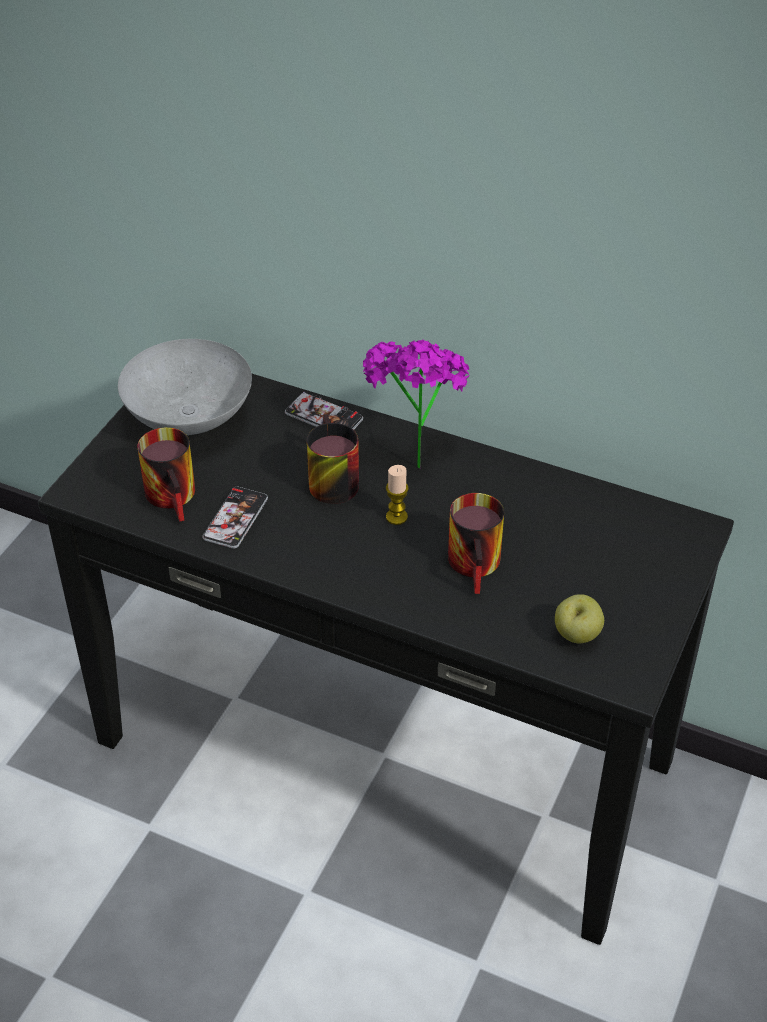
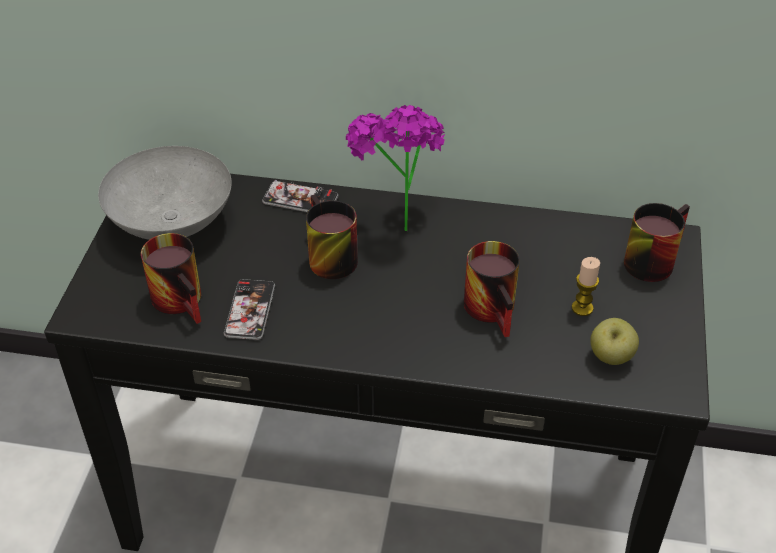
camera: 15 degrees left, 0 degrees up
candle [386,465,409,525] -> candle moved to [572,257,600,316]
none -> mug [624,203,690,282]

